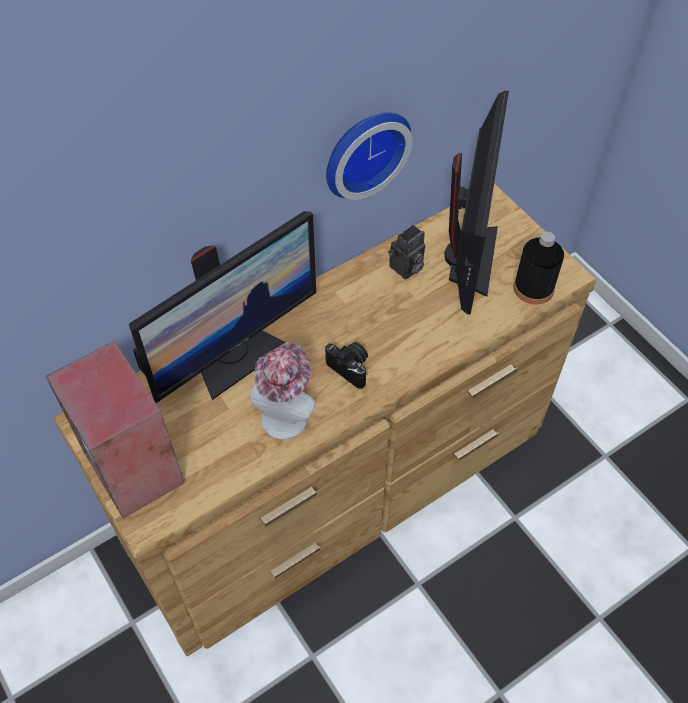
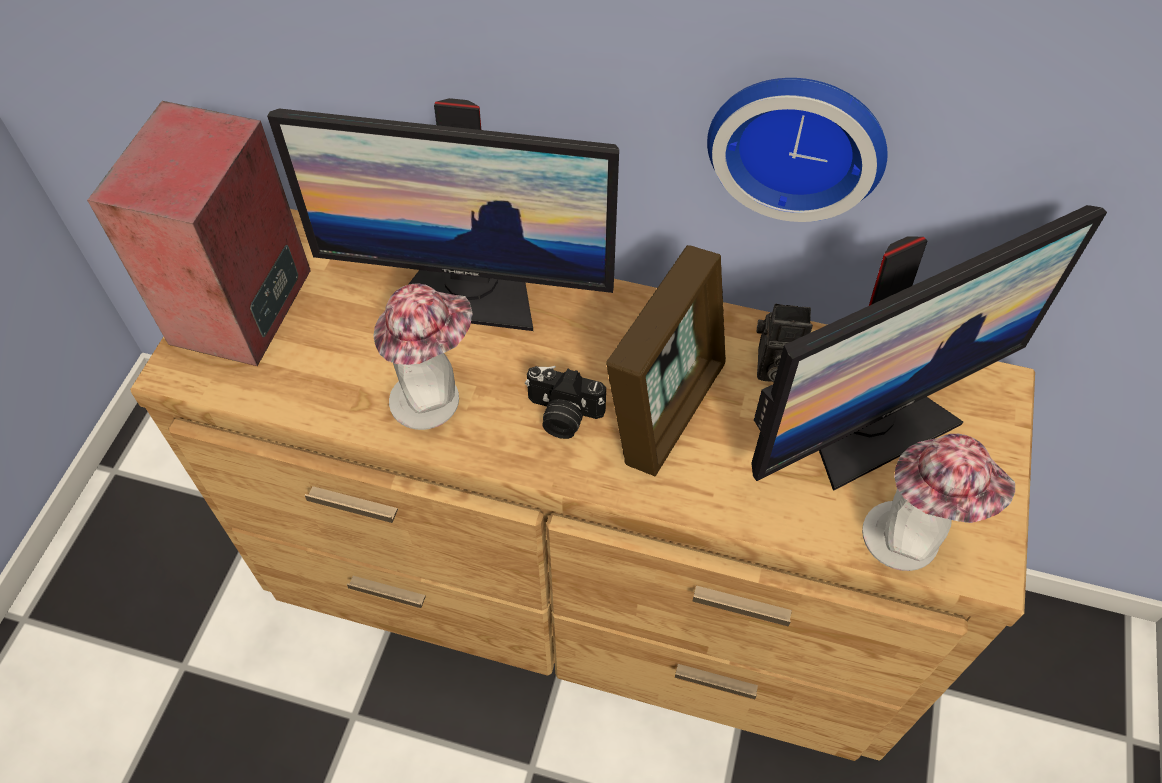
camera: 50 degrees right, 0 degrees up
camera [325,342,368,389] -> camera turned 105 degrees clockwise [525,366,606,439]
black bottle [513,232,564,304] -> hat [862,434,1015,571]
none -> picture frame [606,245,726,477]

